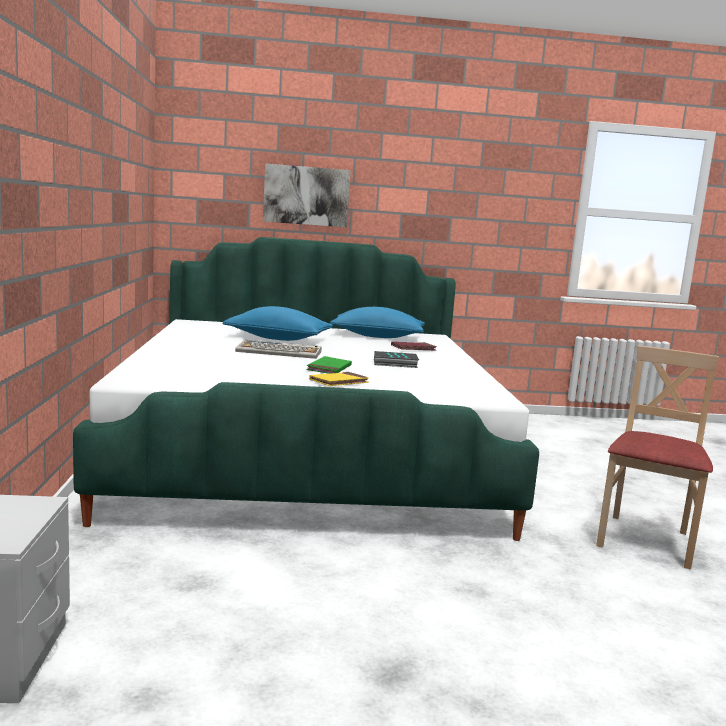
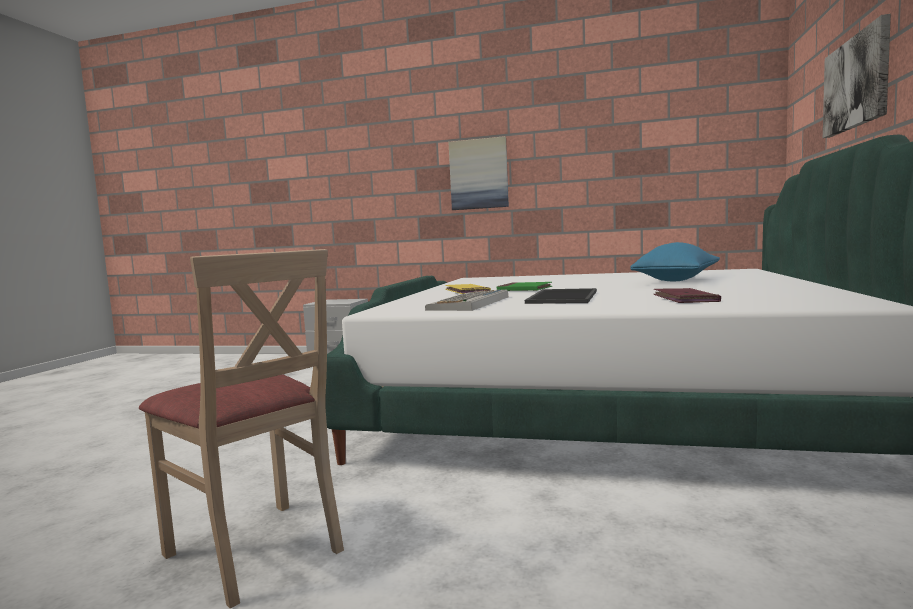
camera: 110 degrees right, 5 degrees down
keyboard [235,340,322,359] -> keyboard moved to [425,289,509,311]
blue pillow [330,307,425,338] -> none
book [374,351,419,368] -> tray [525,288,597,304]
none -> picture [448,136,509,210]

